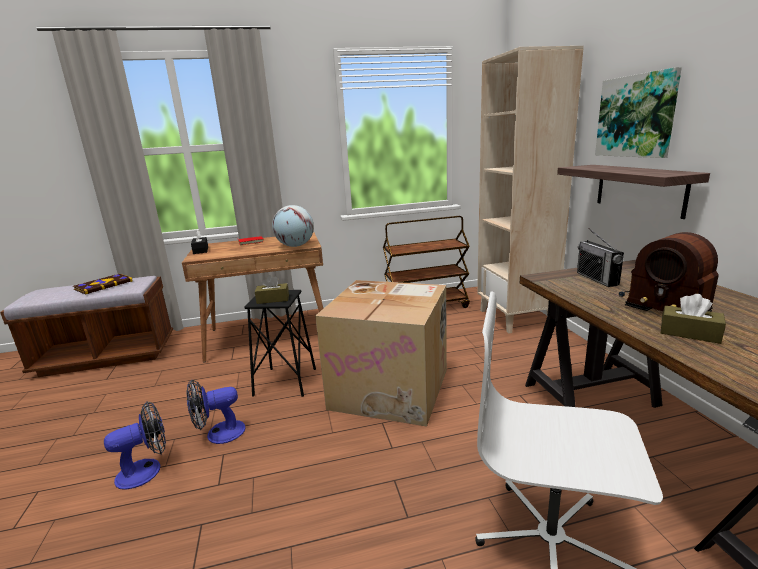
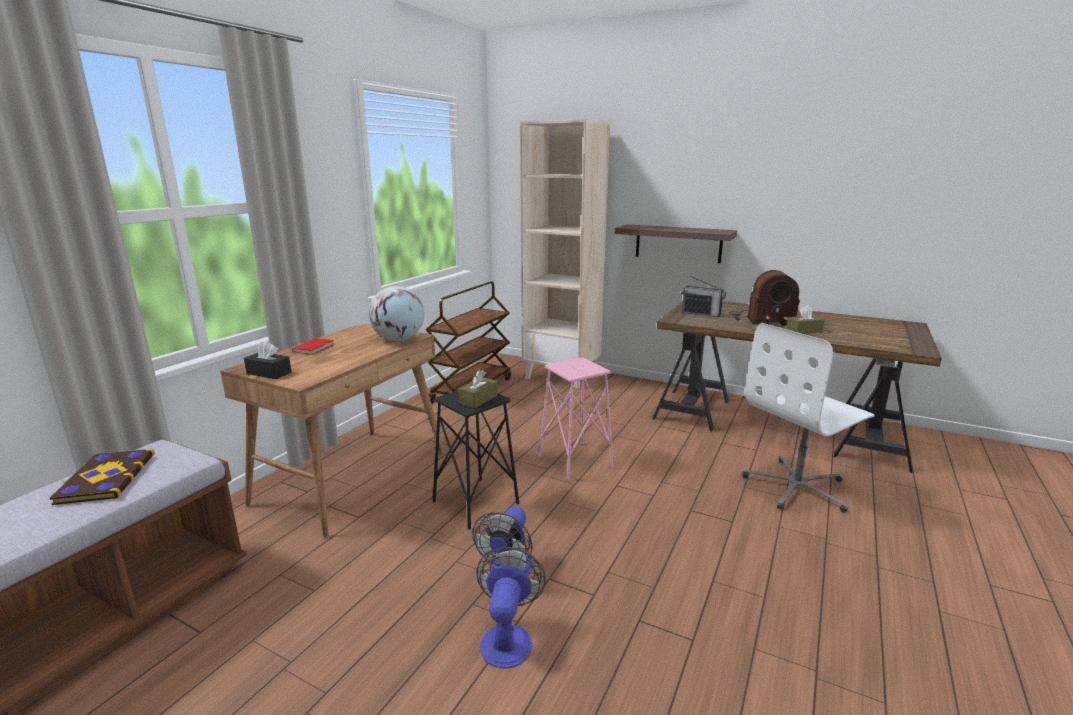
camera: 50 degrees left, 0 degrees up
cardboard box [315,280,447,427] -> pink stool [538,357,614,481]
picture [595,67,682,158] -> none

